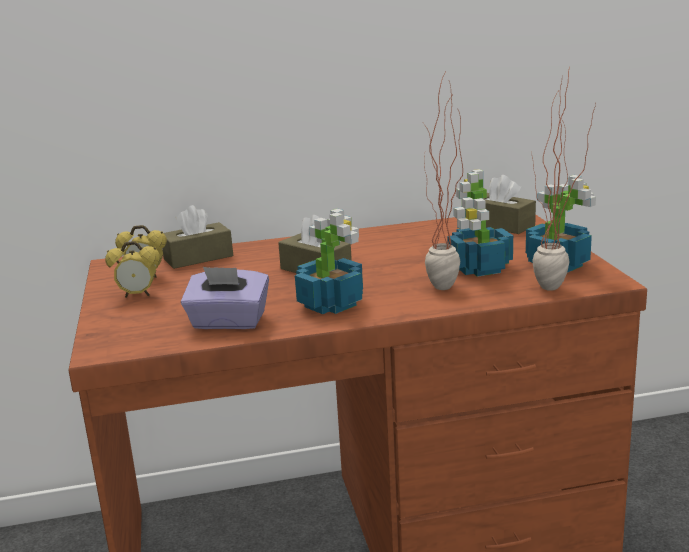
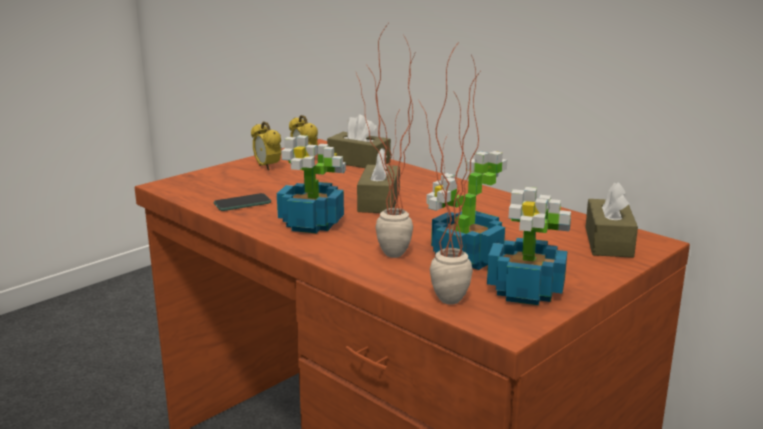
camera: 55 degrees right, 0 degrees up
purple tissue box [181,267,269,329] -> phone [214,193,271,211]

